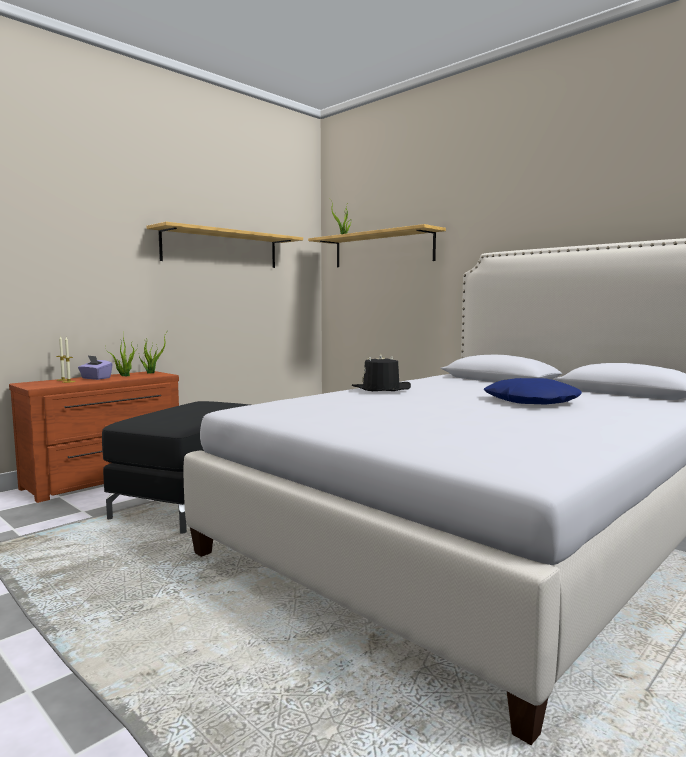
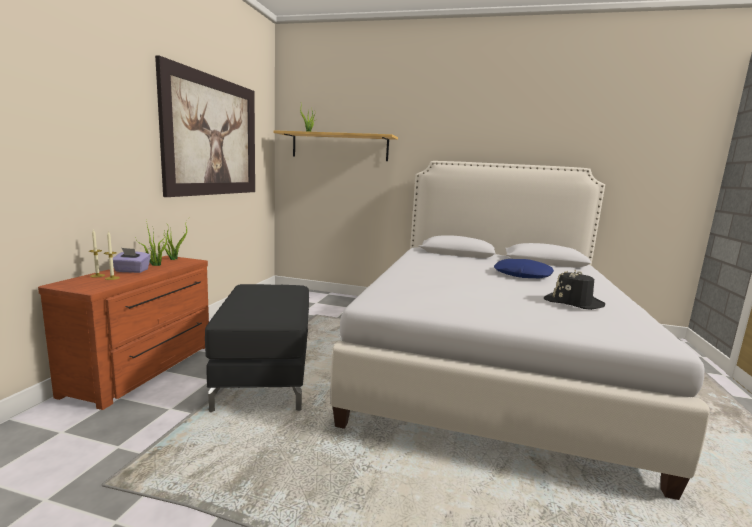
camera: 30 degrees left, 5 degrees up
shelf [147,222,303,268] -> picture [155,55,255,197]
black hat [352,353,411,391] -> black hat moved to [544,269,605,310]

